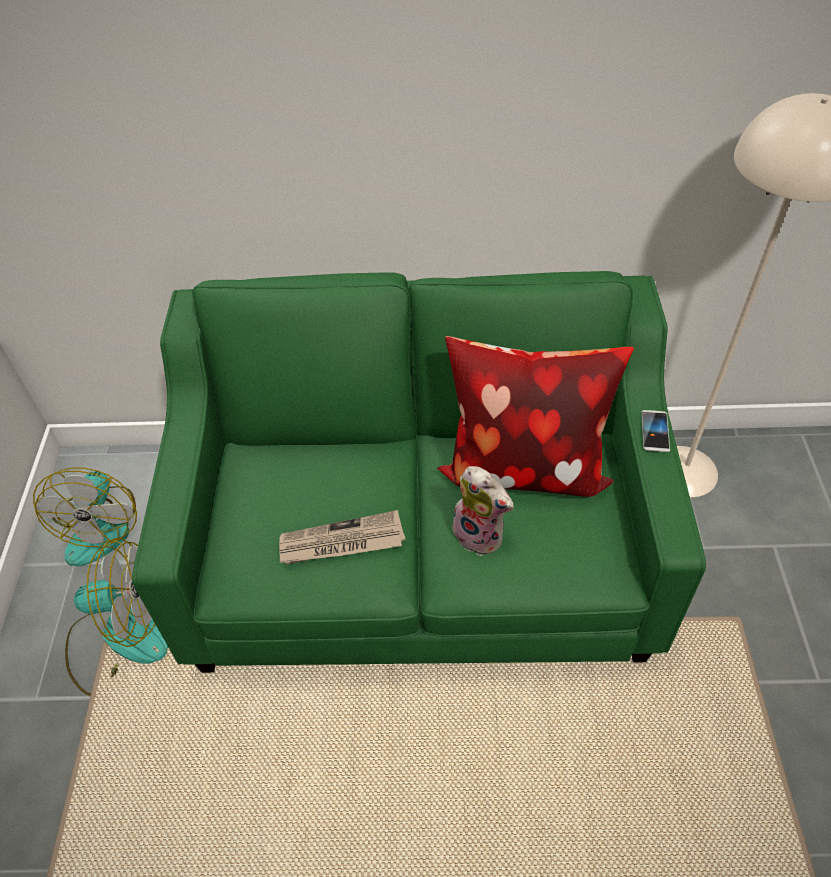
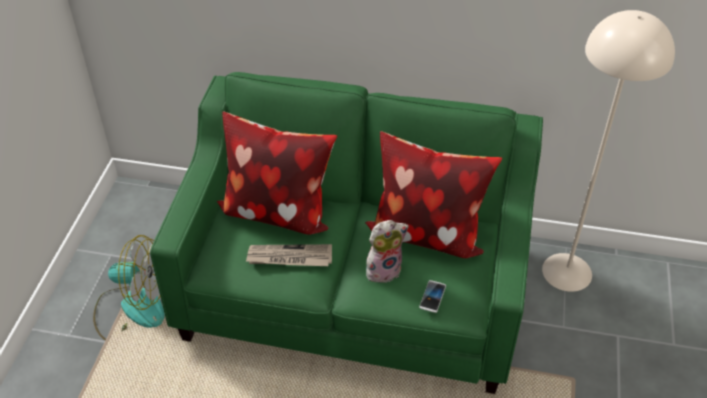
camera: 10 degrees right, 5 degrees down
fan [33,468,137,566] -> none
plush toy [451,466,514,556] -> plush toy turned 75 degrees counterclockwise [366,220,409,283]
phone [641,410,670,452] -> phone moved to [419,280,446,313]
none -> pillow [217,111,337,235]

